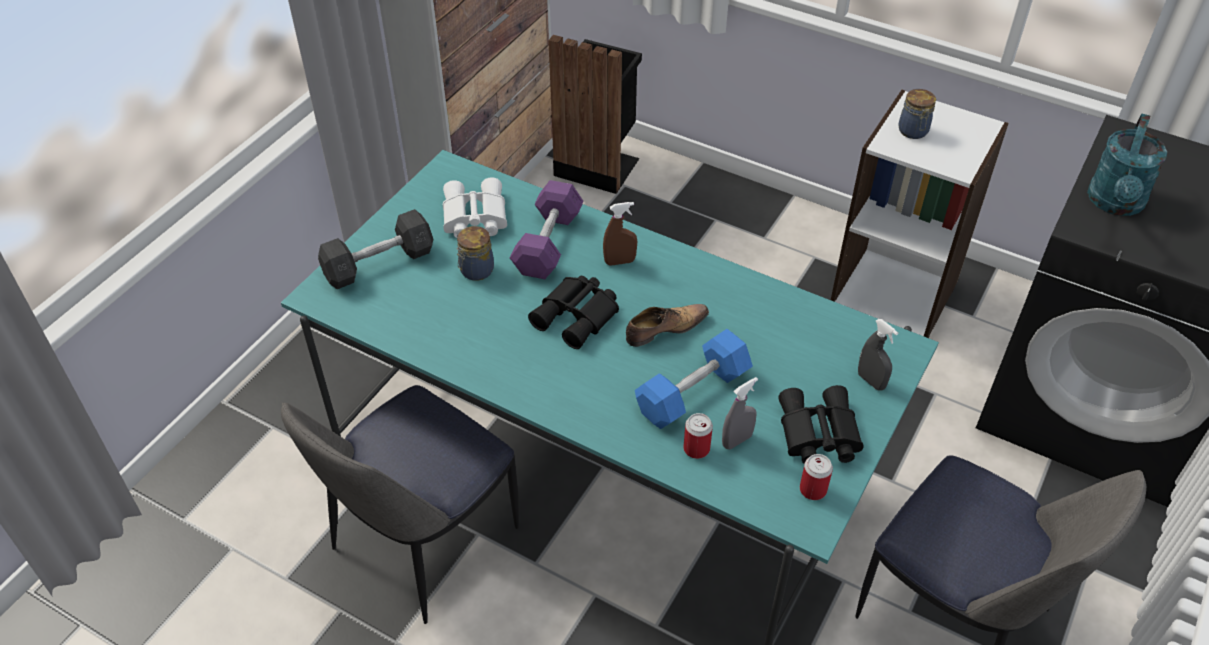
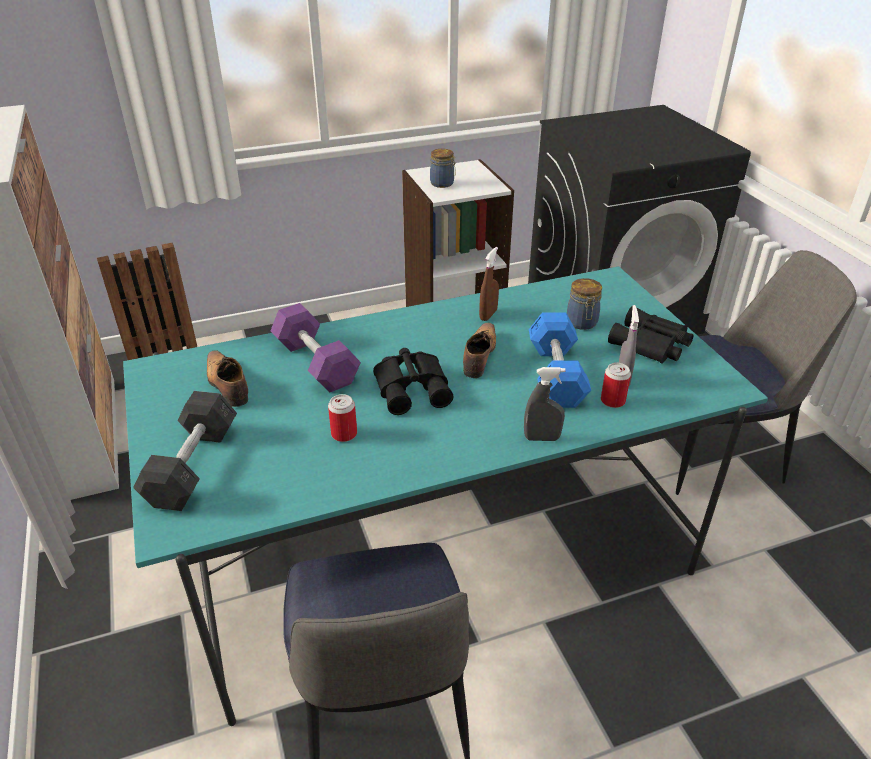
camera: 50 degrees left, 10 degrees down
white binoculars [443,177,507,238] -> shoe [207,350,248,407]
jar [456,226,494,281] -> jar moved to [567,278,602,330]
brown spray bottle [603,202,637,266] -> brown spray bottle moved to [479,247,499,321]
can [800,454,833,500] -> can moved to [328,394,357,442]
grey spray bottle [858,319,898,391] -> grey spray bottle moved to [524,367,566,441]
turquoise watering can [1087,114,1167,216] -> none

